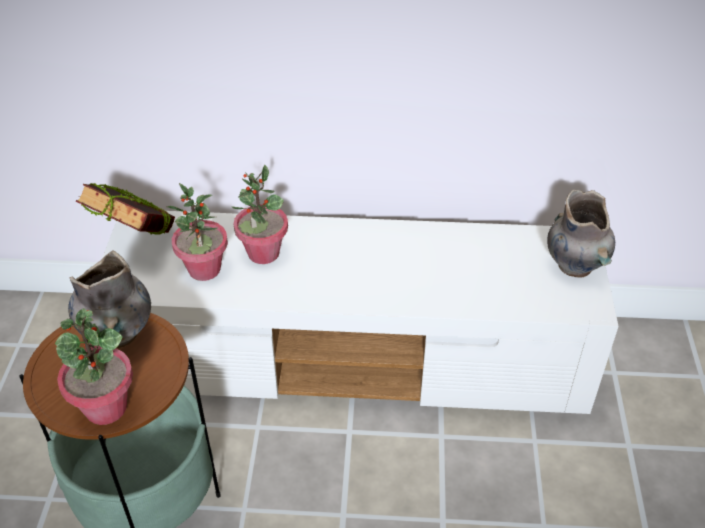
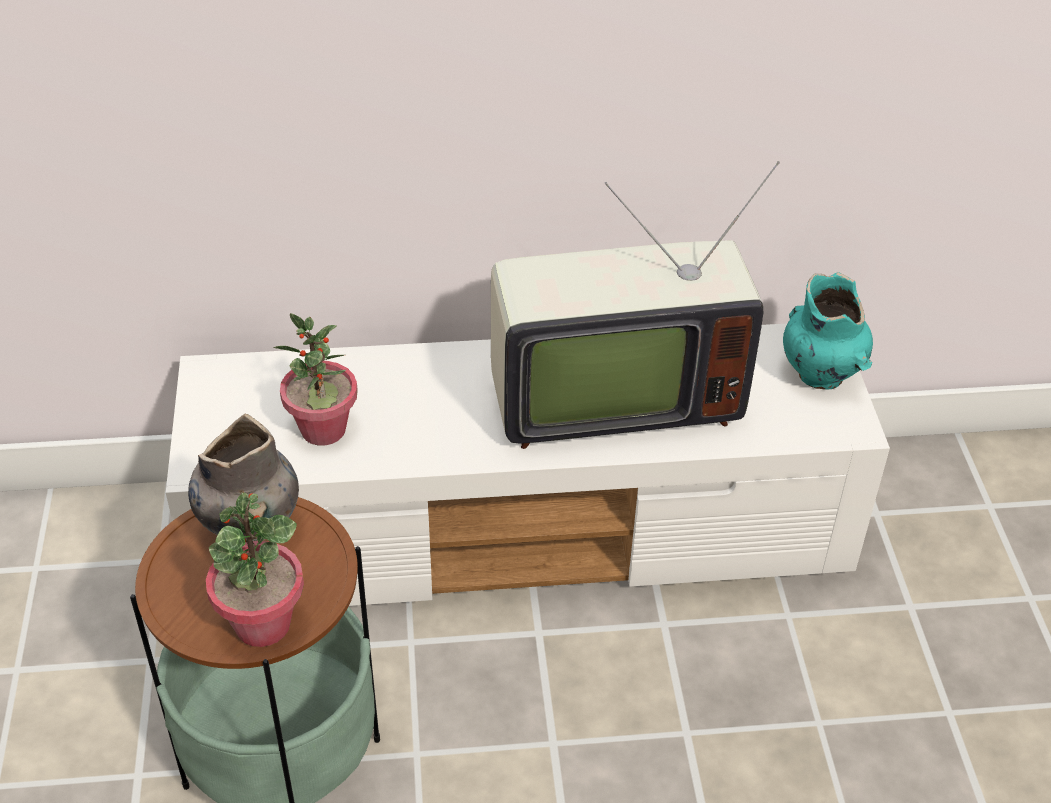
camera: 10 degrees left, 0 degrees up
book [76,183,175,235] -> none
potted plant [231,165,288,264] -> none
grey vase [547,189,615,278] -> turquoise vase [783,272,873,390]
none -> television [491,161,780,449]

